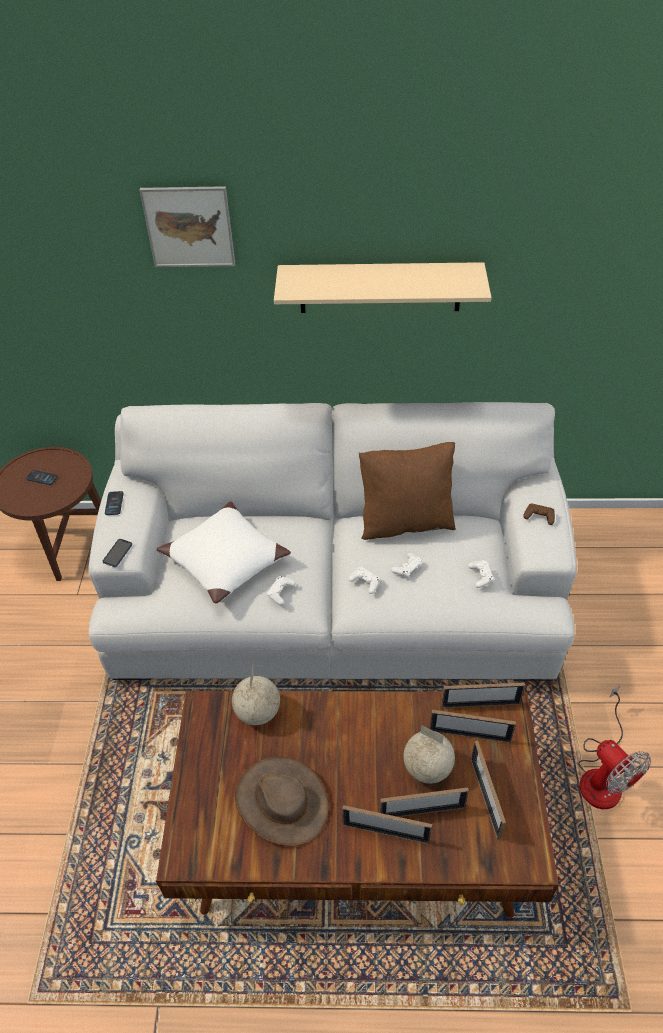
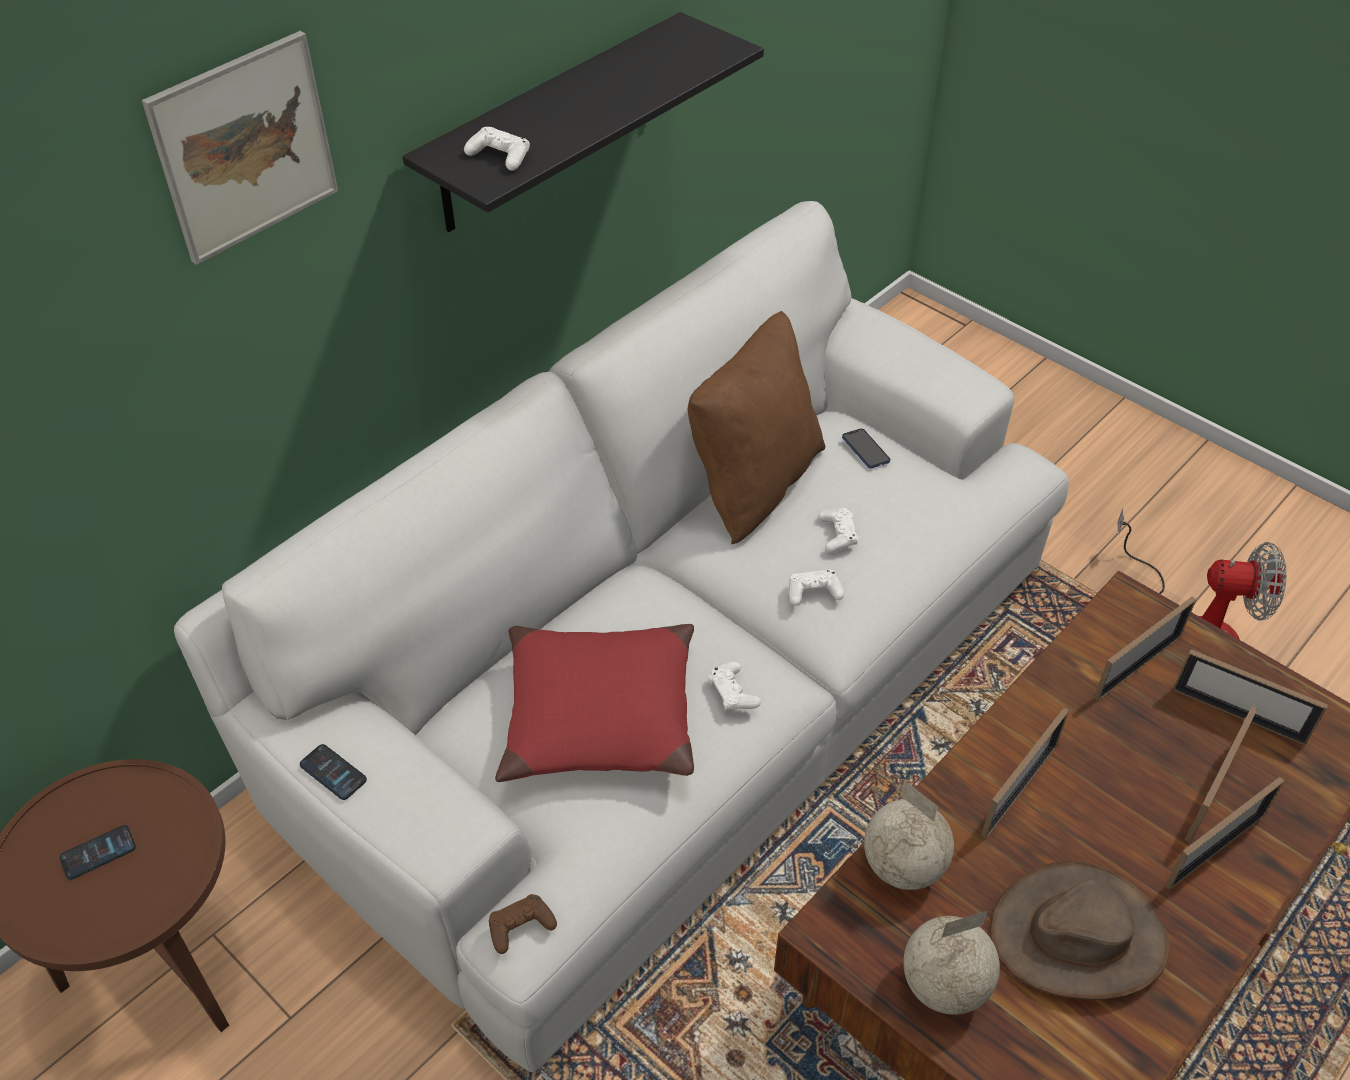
camera: 50 degrees left, 0 degrees up
phone [103,539,132,567] -> phone moved to [842,429,890,468]
white pillow [156,502,291,604] -> red pillow [495,624,694,782]
beige shelf [274,262,492,313] -> black shelf [403,12,764,232]
globe [404,725,455,784] -> globe moved to [903,911,1000,1015]
picture frame [441,682,525,708] -> picture frame moved to [981,708,1069,838]
white game controller [468,560,494,588] -> white game controller moved to [464,127,530,171]
brown game controller [523,503,555,525] -> brown game controller moved to [489,894,557,954]

